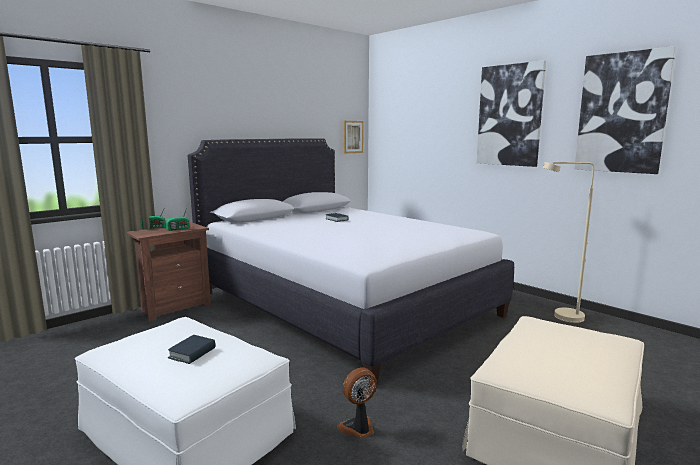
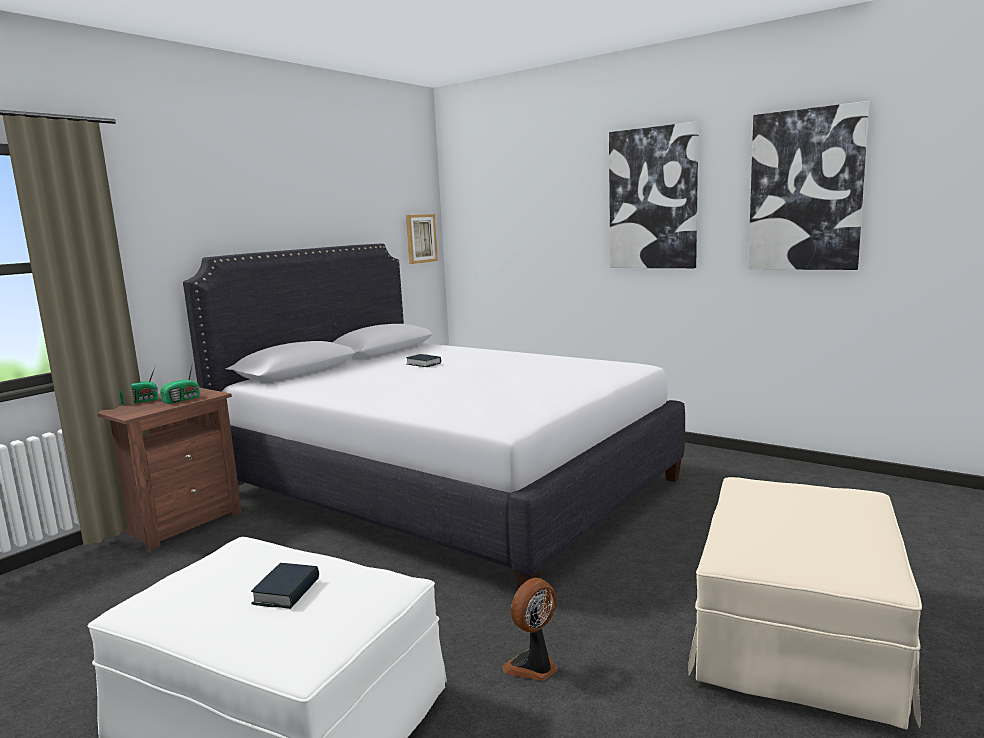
camera: 10 degrees left, 0 degrees up
beige floor lamp [543,162,594,323] -> none

